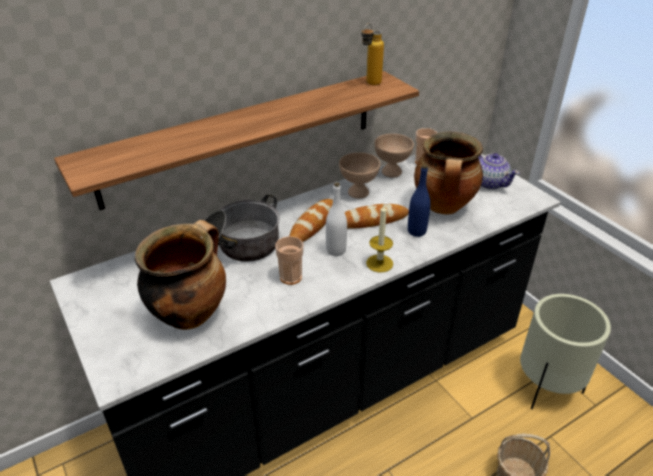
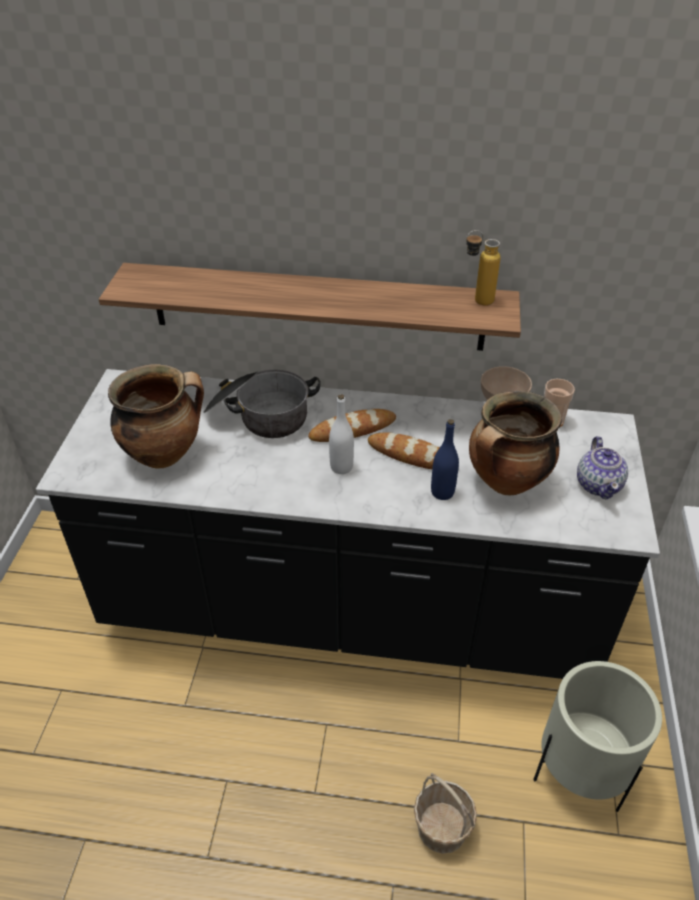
camera: 40 degrees right, 5 degrees up
cup [275,236,304,285] -> none
beige bowl [339,152,380,199] -> none
candle [366,205,393,273] -> none

